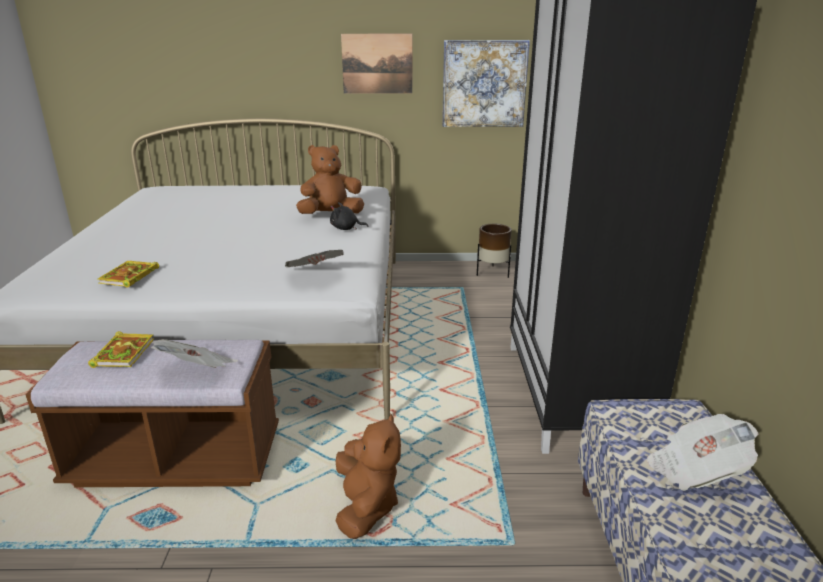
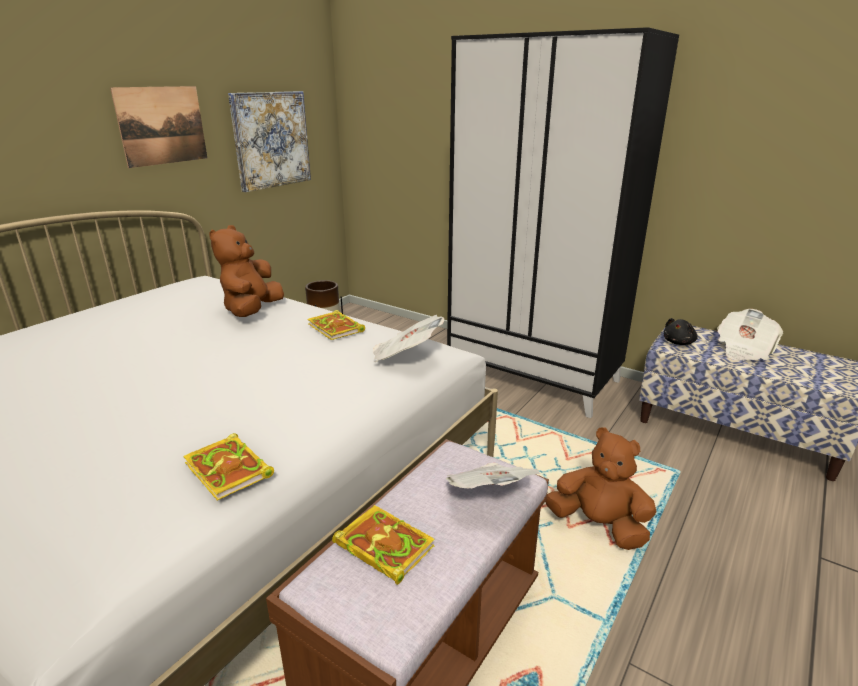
camera: 55 degrees left, 0 degrees up
black plush toy [330,202,369,230] -> black plush toy moved to [664,318,698,345]
none -> book [307,310,365,340]

